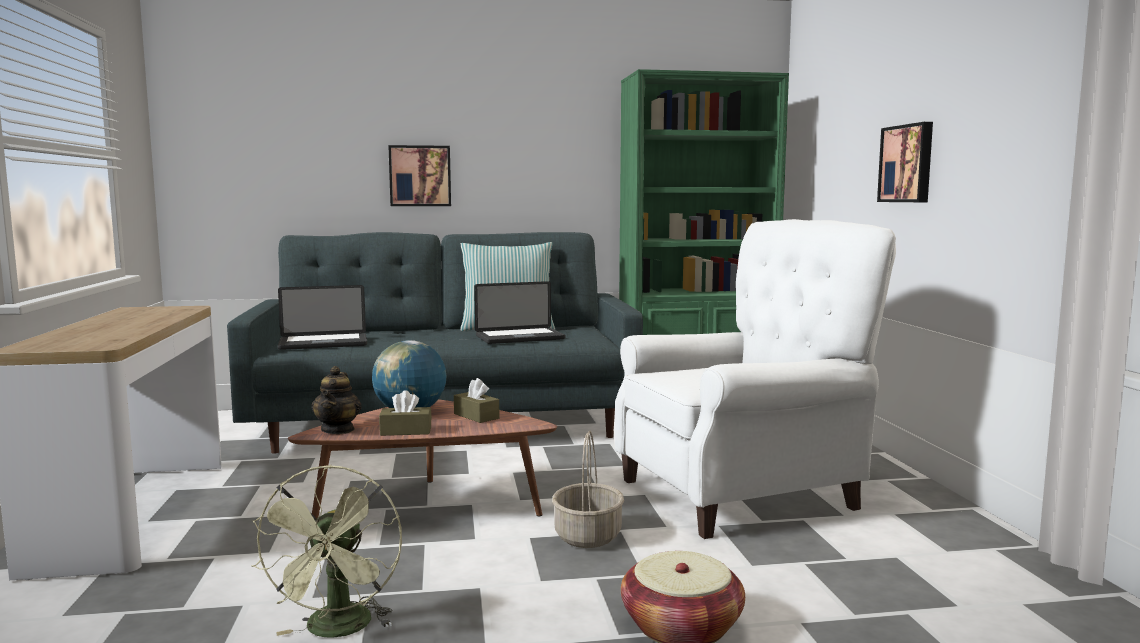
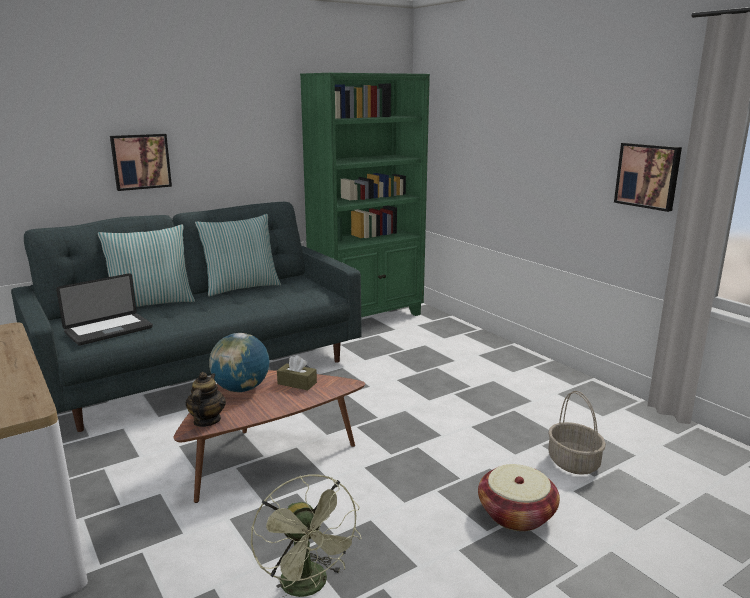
camera: 25 degrees left, 10 degrees up
teapot [312,366,362,434] -> teapot turned 150 degrees counterclockwise [185,372,226,427]
brown tissue box [379,390,432,436] -> none
laptop [474,281,566,344] -> none
basket [552,431,624,548] -> basket moved to [548,391,606,475]
white armchair [615,219,896,539] -> none
picture [877,122,933,202] -> picture moved to [614,143,682,212]
none -> pillow [98,224,195,307]

